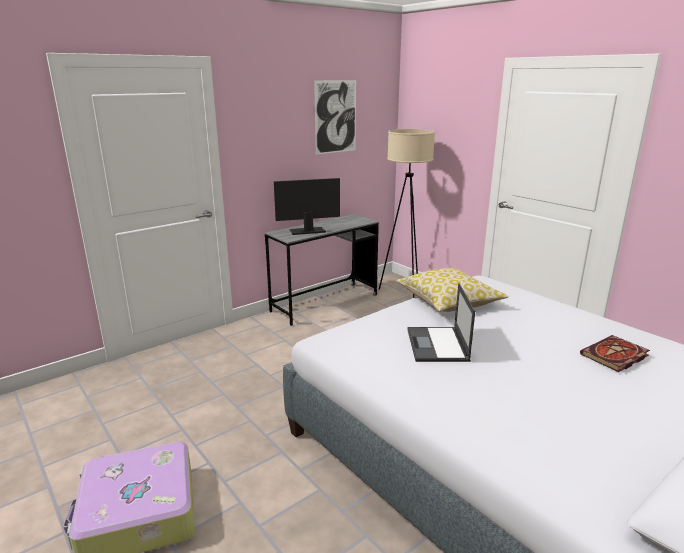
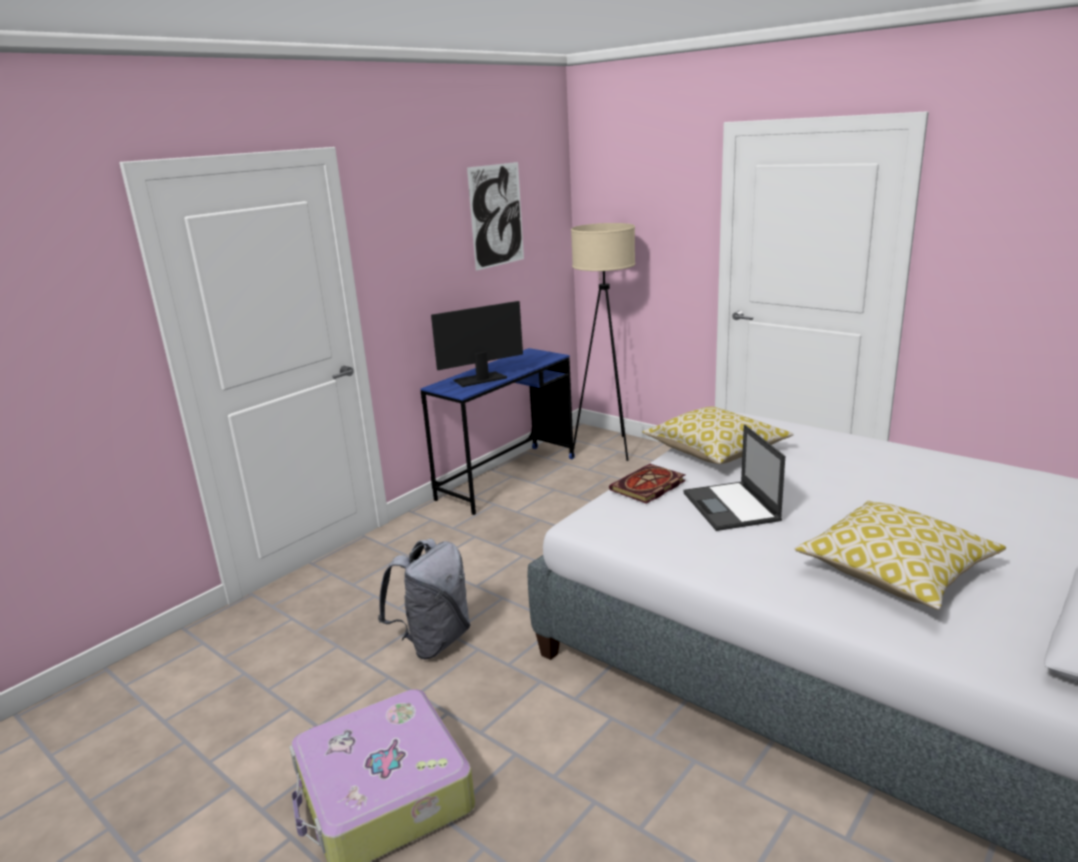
camera: 10 degrees left, 0 degrees up
grey desk [265,214,379,326] -> blue desk [421,348,575,515]
book [580,335,650,372] -> book moved to [609,464,686,504]
none -> grey backpack [378,539,470,659]
none -> pillow [795,501,1006,610]

